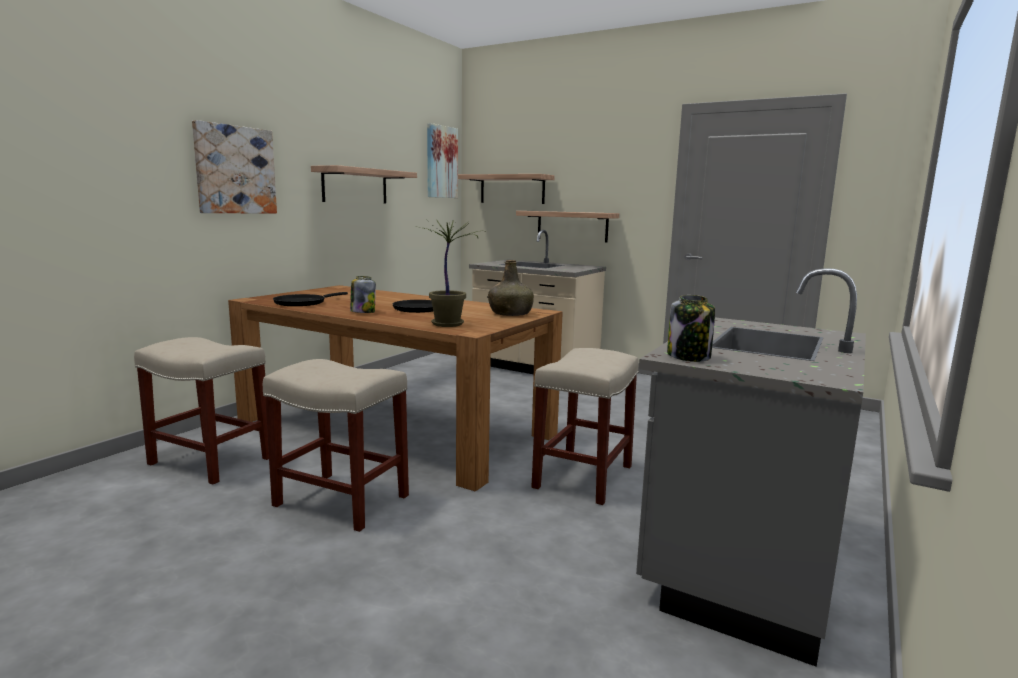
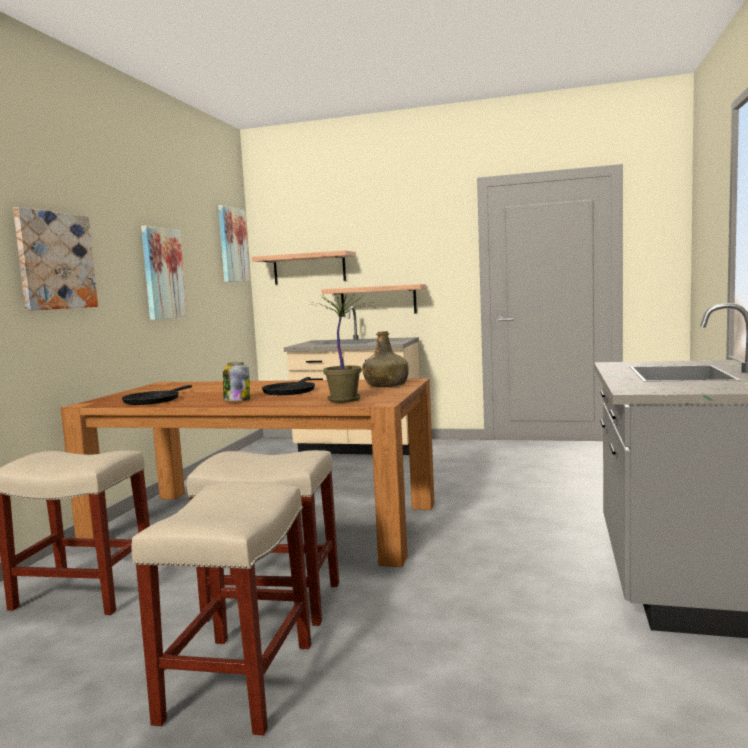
camera: 15 degrees left, 5 degrees down
shelf [311,165,417,204] -> picture [141,225,187,320]
beige stool [532,348,639,505] -> beige stool moved to [131,482,311,735]
jar [667,295,715,362] -> none

